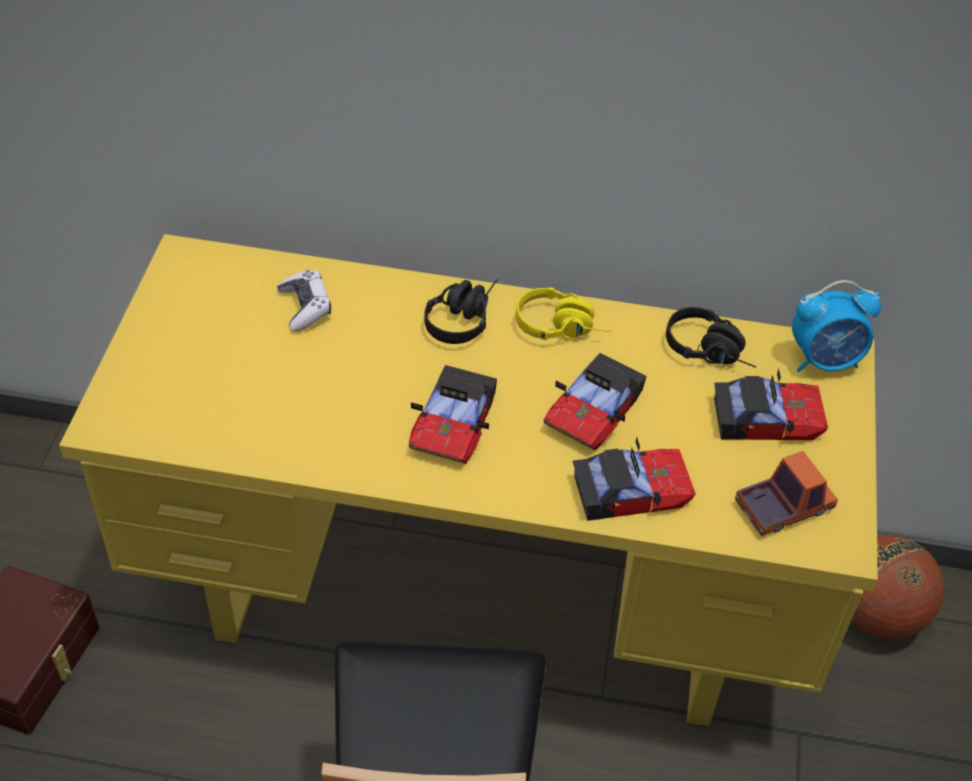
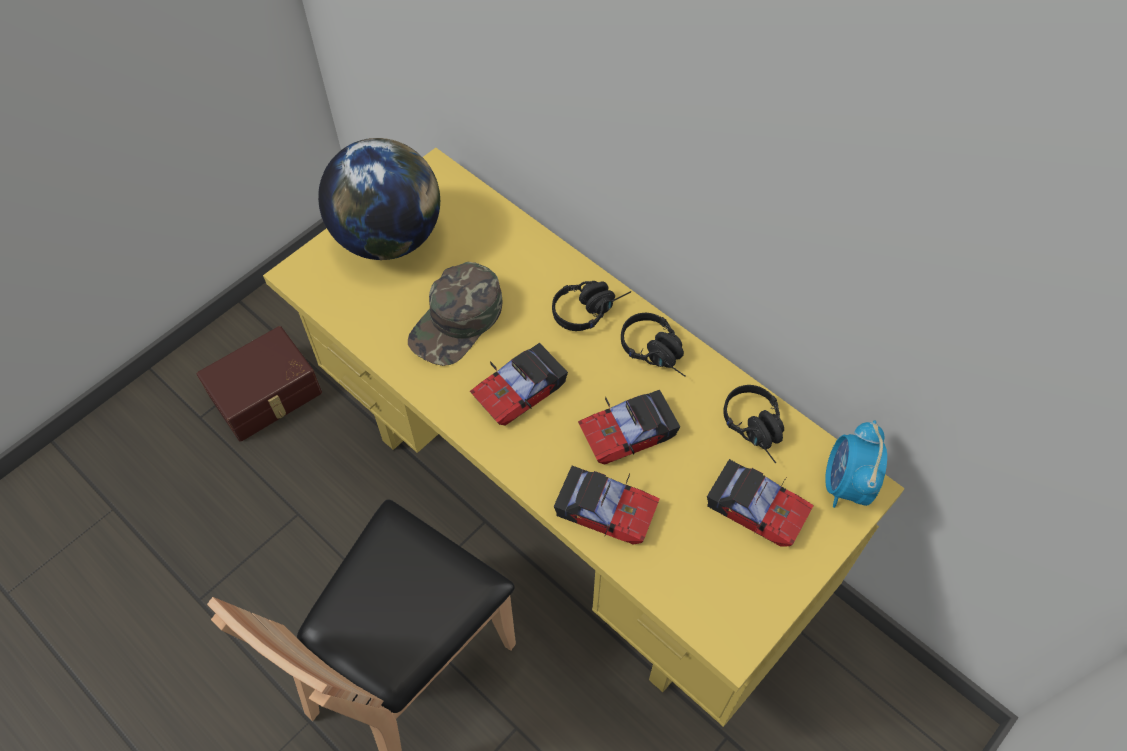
camera: 35 degrees right, 10 degrees up
game controller [277,270,331,331] -> none
yellow headphones [516,287,612,340] -> black headphones [621,313,685,377]
toy truck [735,451,838,536] -> none
alarm clock [792,280,881,372] -> alarm clock turned 75 degrees clockwise [825,420,887,508]
basketball [852,535,944,639] -> none
none -> globe [318,138,440,260]
none -> green cap [408,262,502,366]

